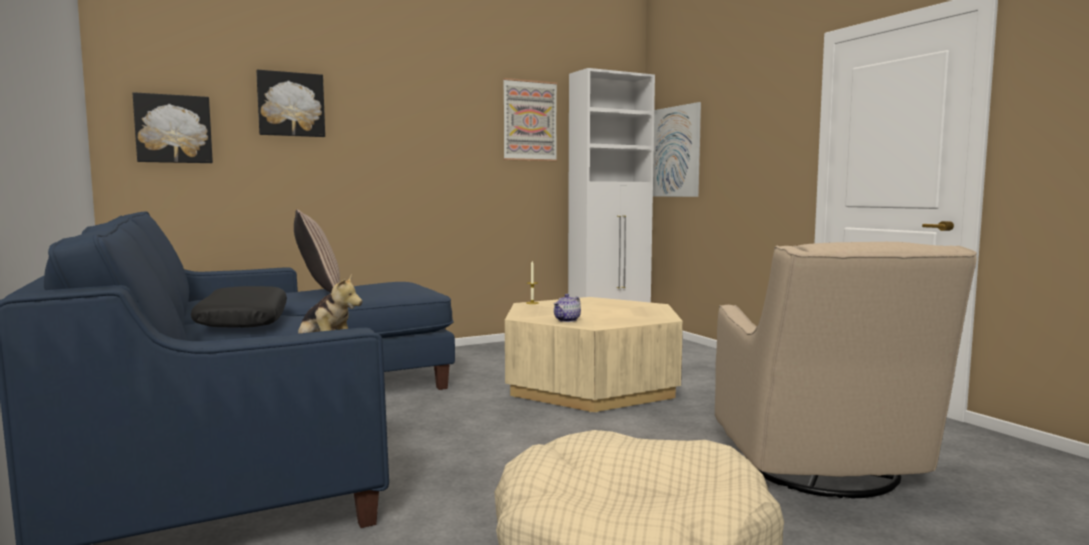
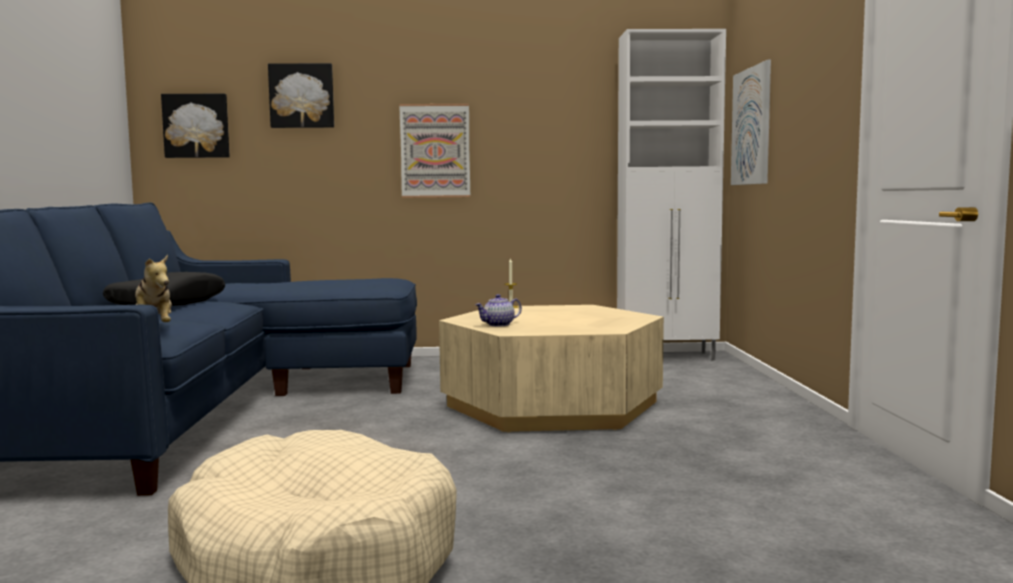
camera: 25 degrees right, 0 degrees up
pillow [294,210,340,293] -> none
picture [503,78,557,161] -> picture moved to [399,104,470,198]
beige armchair [715,242,977,499] -> none

